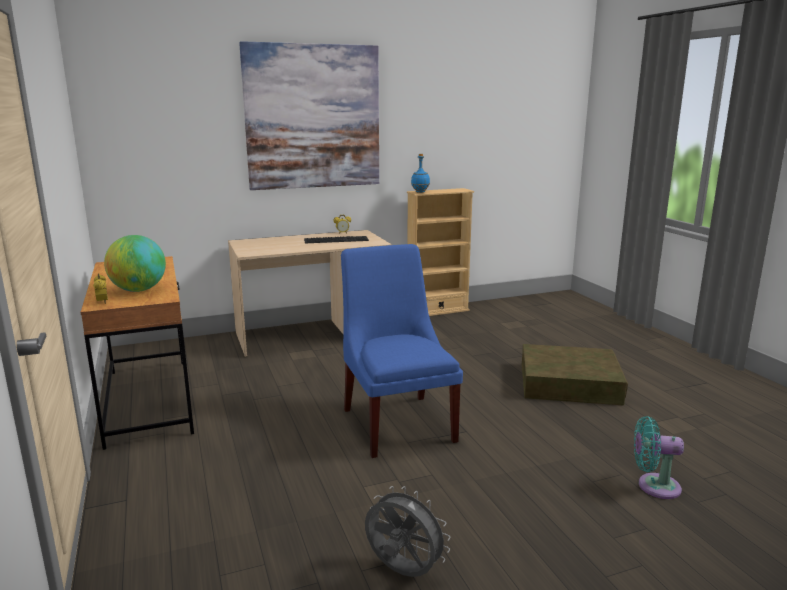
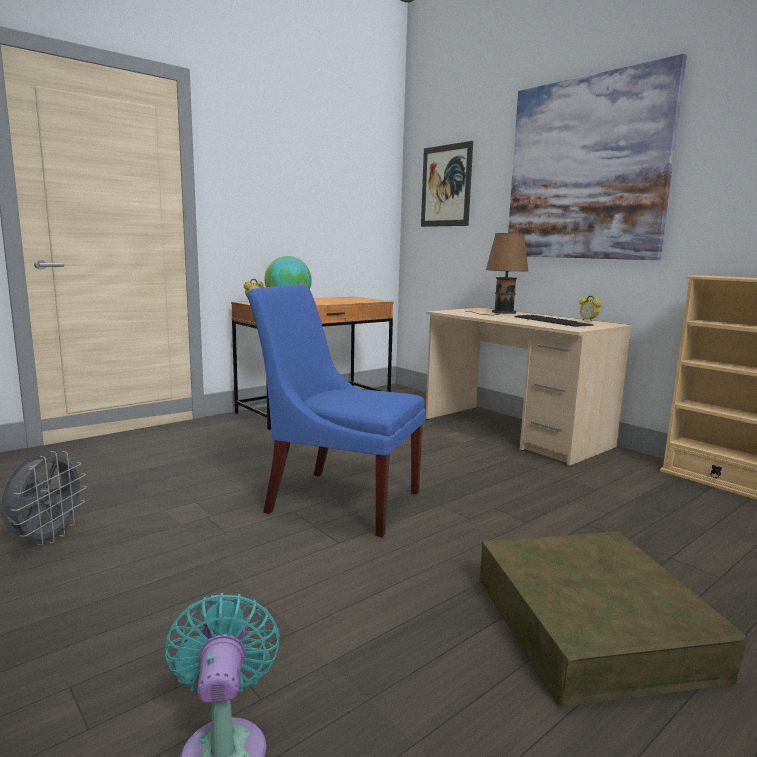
camera: 70 degrees right, 5 degrees down
blue chair [341,244,463,458] -> blue chair turned 120 degrees counterclockwise [248,284,425,537]
blue bottle [411,154,430,193] -> none
none -> picture [421,141,473,227]
none -> brown table lamp [465,233,528,315]

